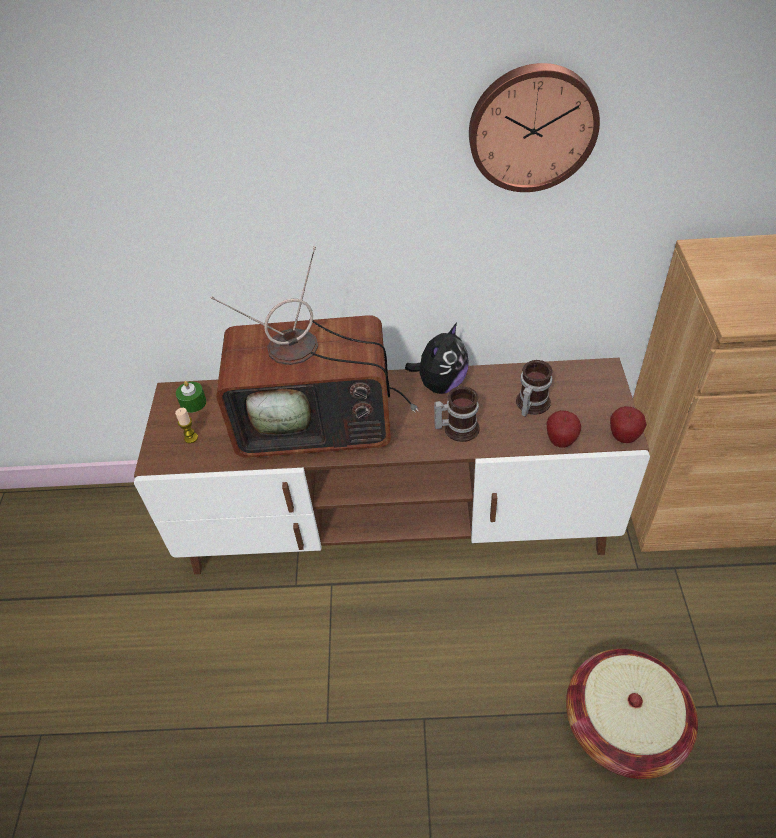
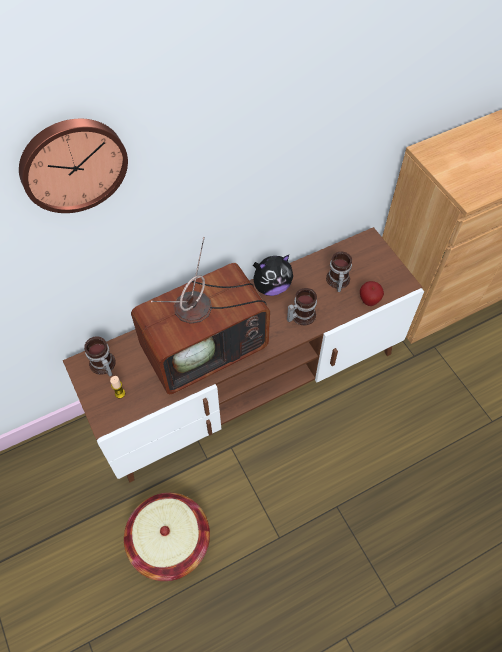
camera: 30 degrees left, 10 degrees up
green candle [176,381,206,413] -> mug [84,336,116,377]
plush toy [405,323,469,394] -> plush toy turned 60 degrees clockwise [253,255,293,296]
wall clock [469,63,600,192] -> wall clock moved to [19,119,128,213]
basket [566,649,698,779] -> basket moved to [124,493,210,581]
apple [610,406,647,443] -> none

